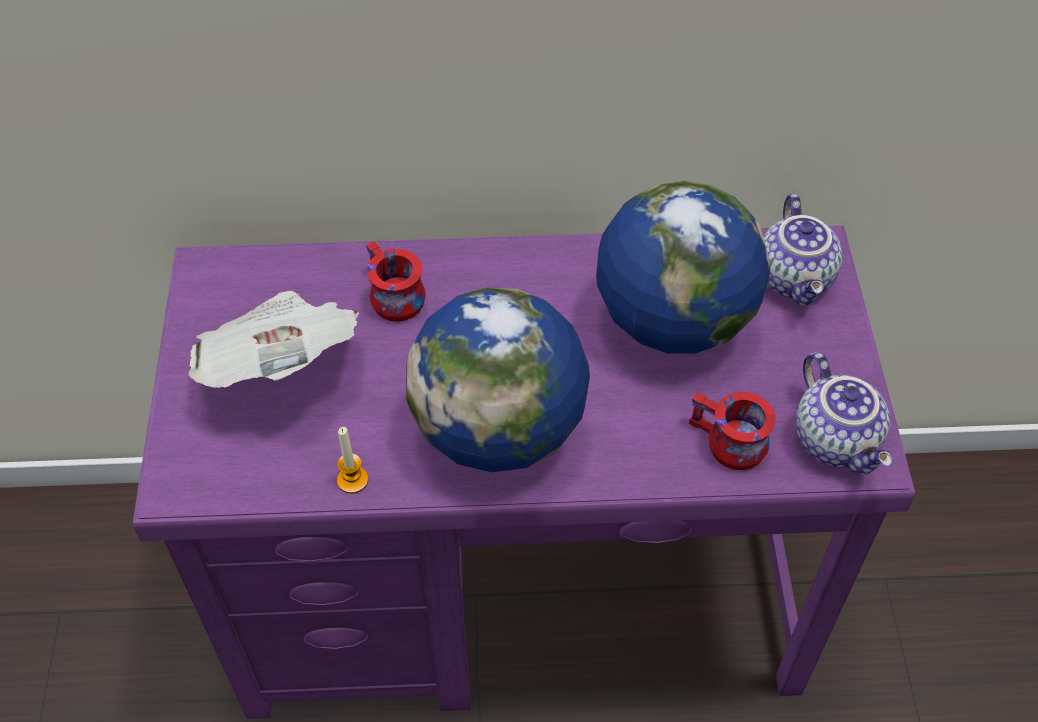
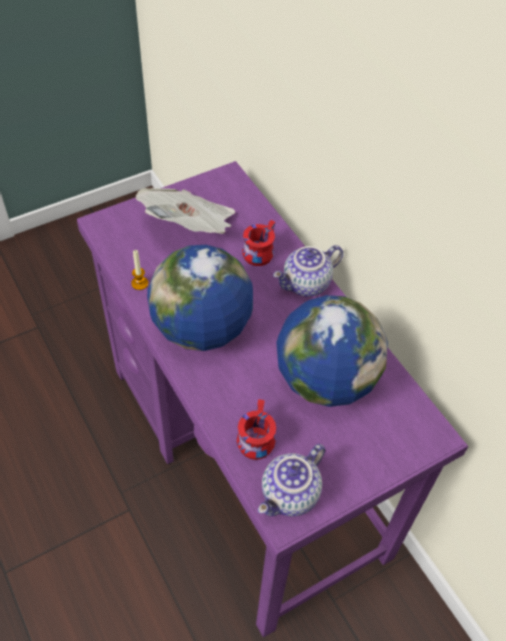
camera: 60 degrees right, 0 degrees up
teapot [764,194,842,306] -> teapot moved to [273,245,343,297]

